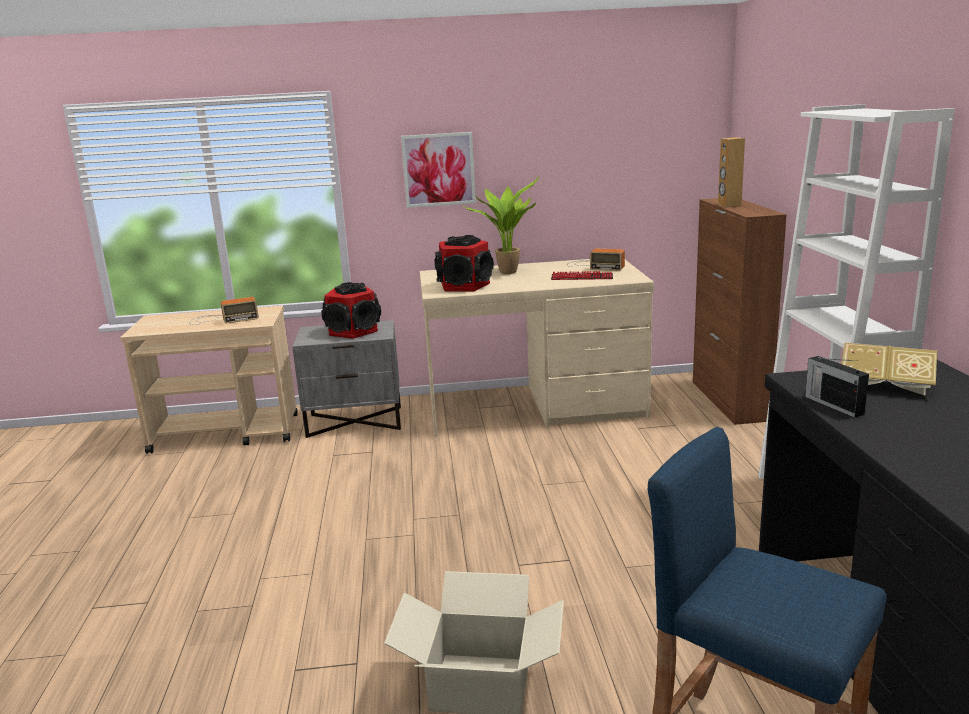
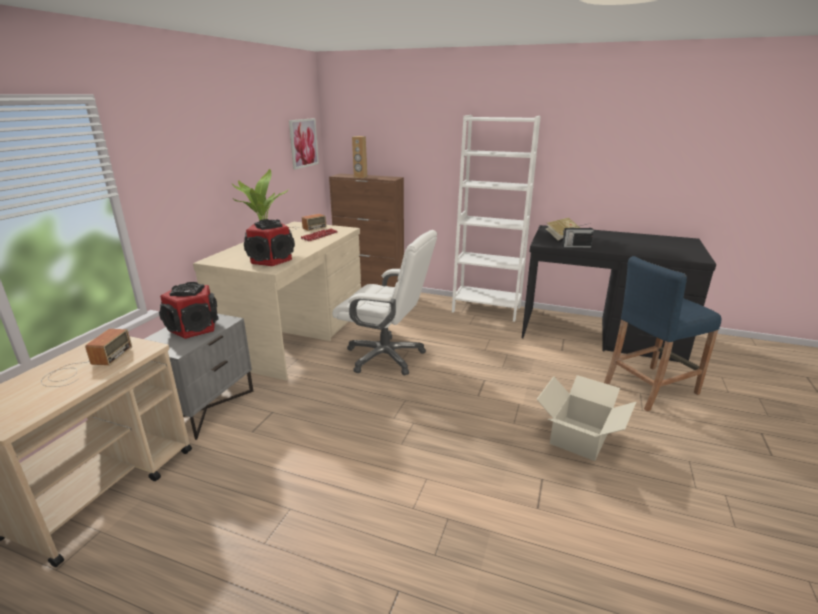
camera: 65 degrees left, 5 degrees up
picture [401,132,476,208] -> picture moved to [289,118,319,170]
none -> white office chair [332,230,437,375]

